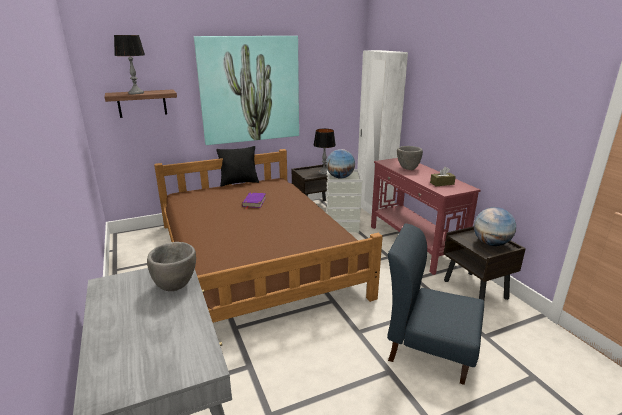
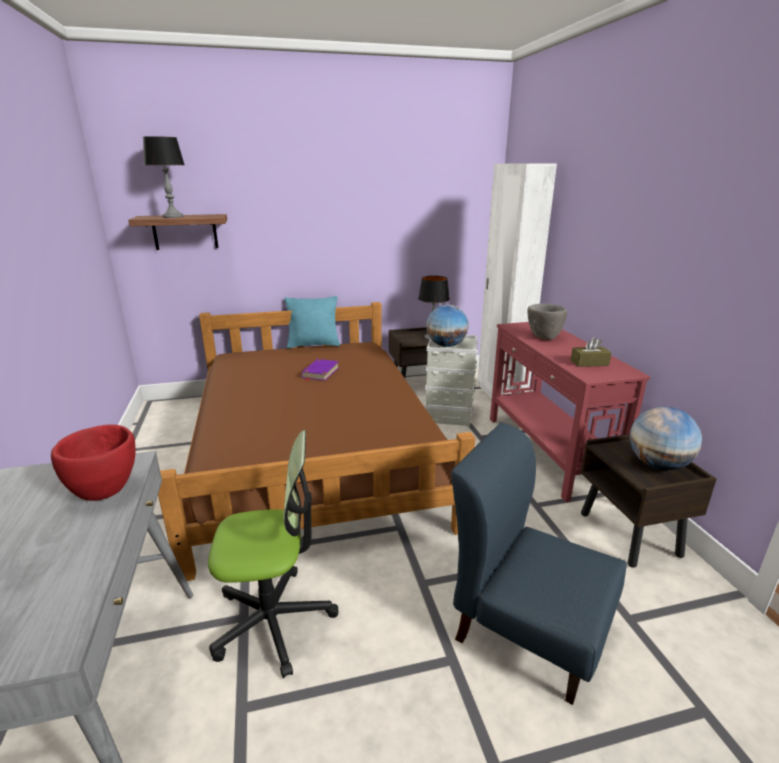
camera: 10 degrees right, 0 degrees up
grey bowl [147,242,196,291] -> red bowl [51,424,135,501]
picture [194,36,299,145] -> none
black pillow [216,146,259,186] -> turquoise pillow [285,296,340,348]
none -> office chair [208,430,338,678]

